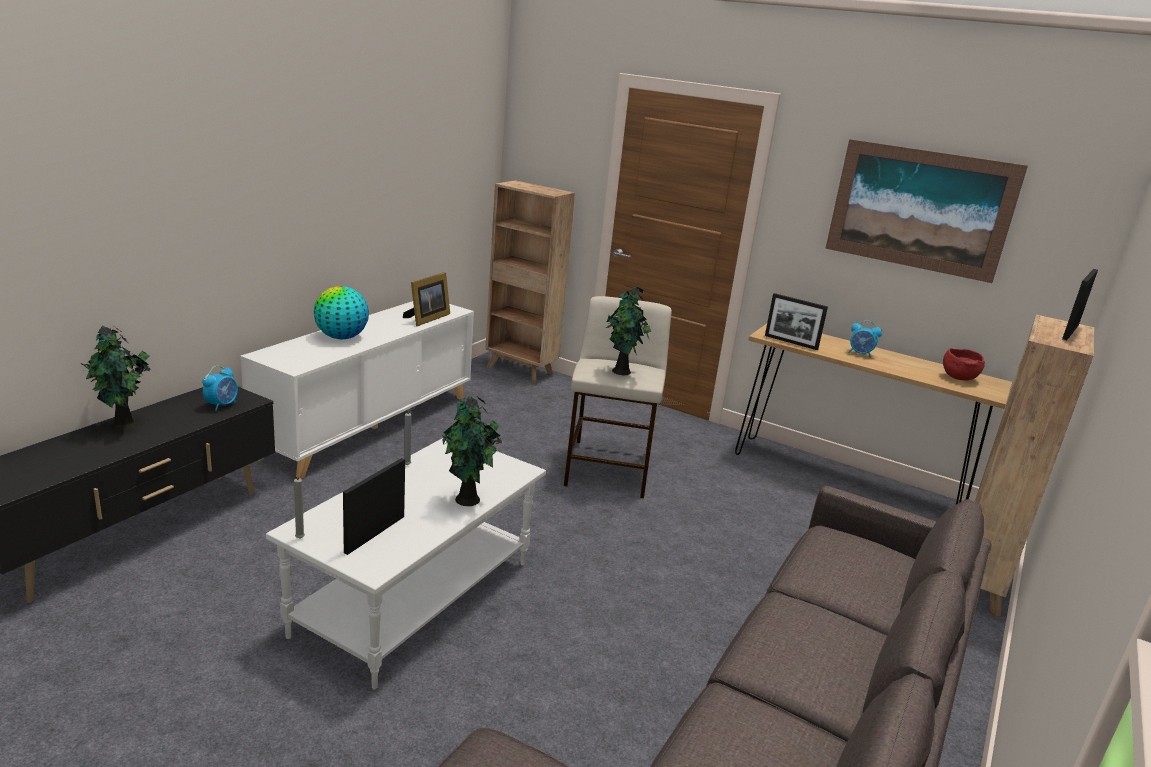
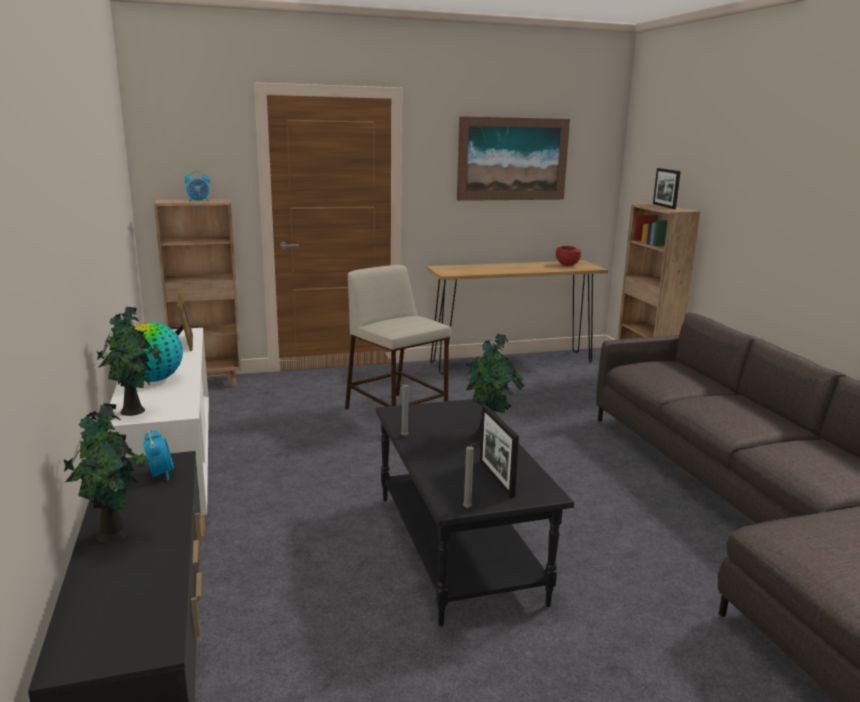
camera: 45 degrees left, 5 degrees down
white coffee table [266,438,546,689] -> black coffee table [376,399,574,627]
potted plant [606,287,651,375] -> potted plant moved to [96,307,162,416]
picture frame [765,293,828,350] -> none
alarm clock [848,320,882,358] -> alarm clock moved to [185,171,210,202]

